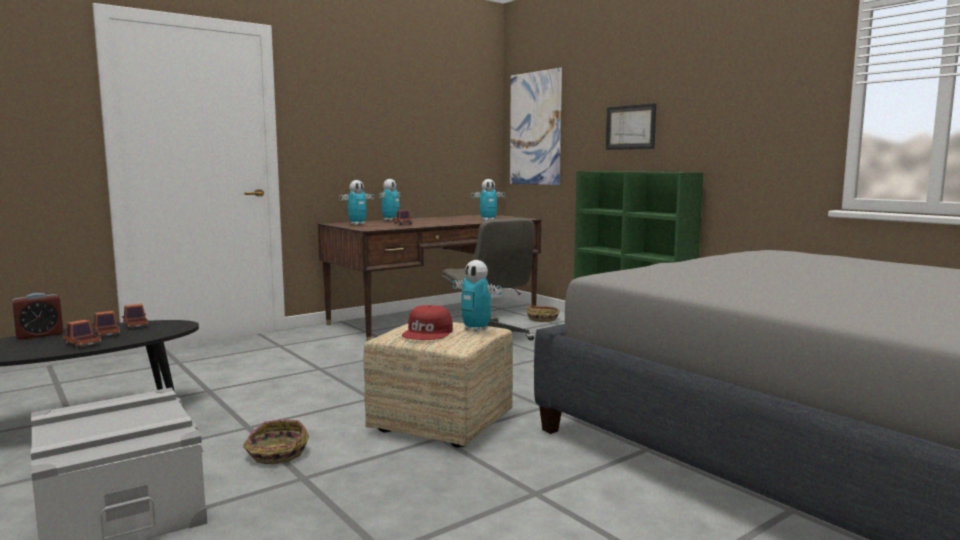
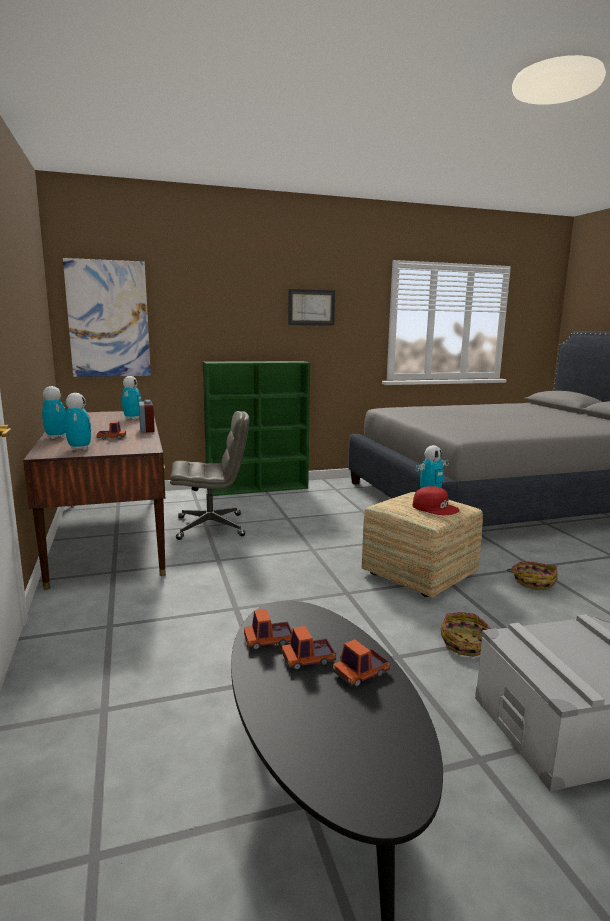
camera: 70 degrees left, 5 degrees up
alarm clock [12,293,63,340] -> alarm clock moved to [138,400,155,433]
basket [527,305,560,322] -> basket moved to [507,561,558,590]
picture [606,103,656,150] -> picture moved to [288,289,335,326]

